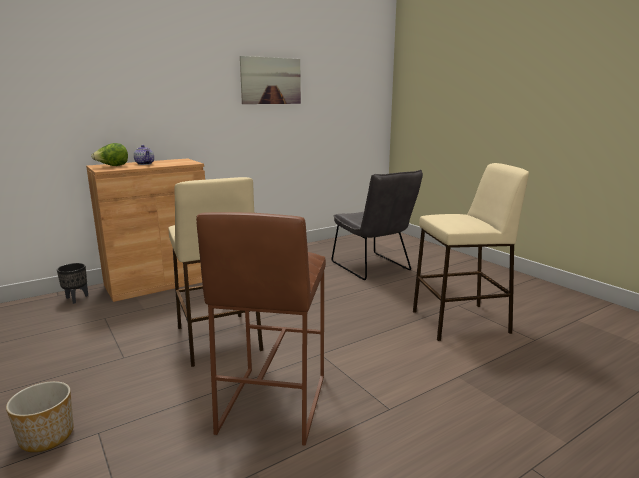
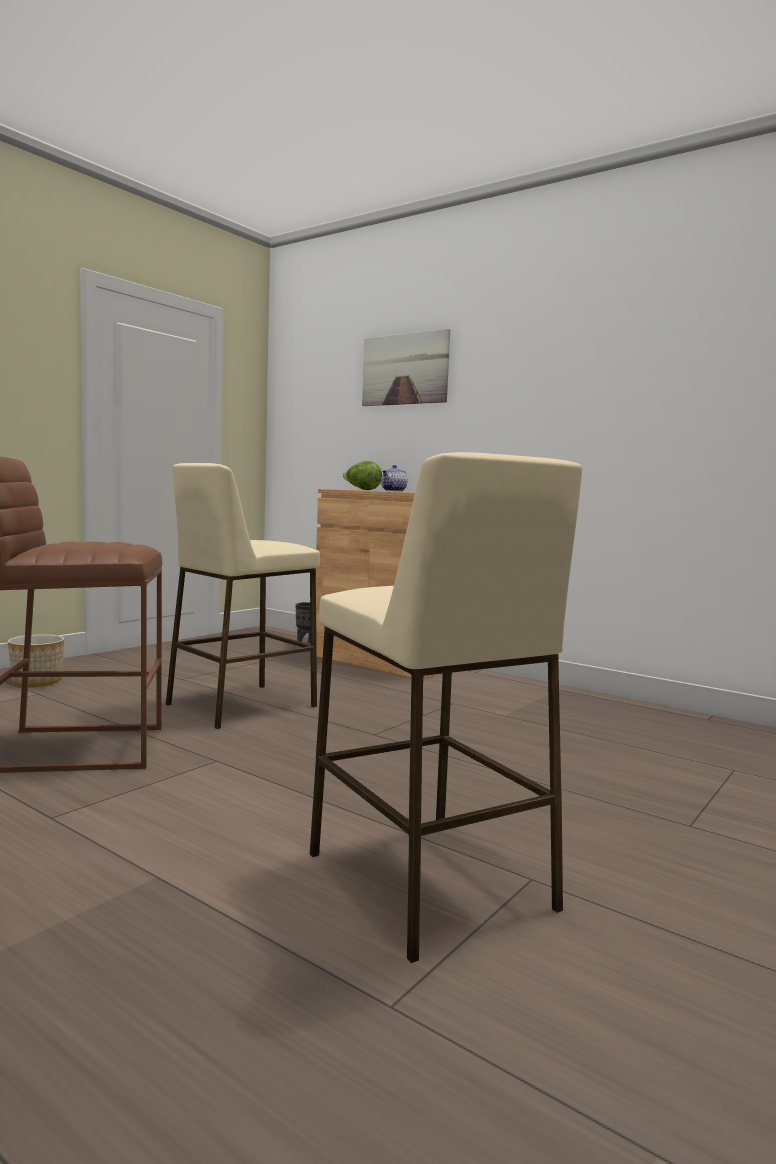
camera: 70 degrees right, 10 degrees down
picture [240,56,301,104] -> picture moved to [362,329,450,406]
grey chair [331,169,423,280] -> none

